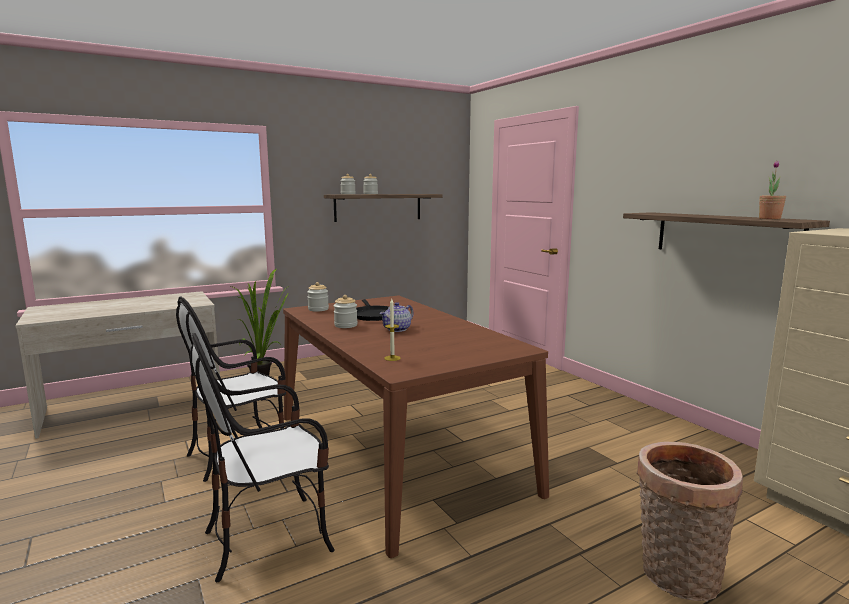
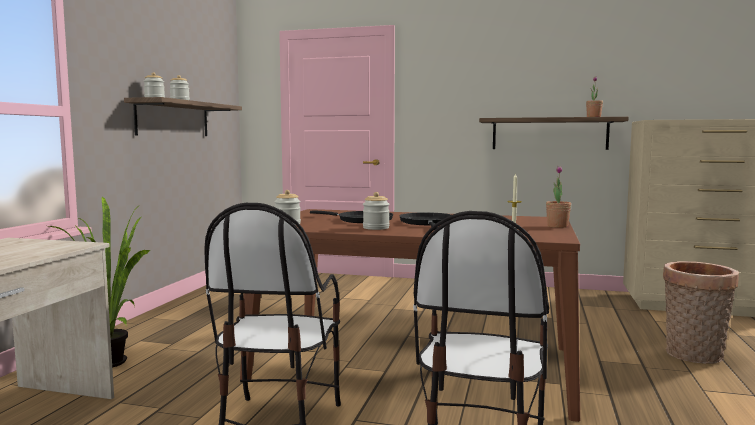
camera: 45 degrees left, 5 degrees down
teapot [380,302,414,332] -> black frying pan [400,212,451,230]
none -> potted plant [546,166,571,228]

